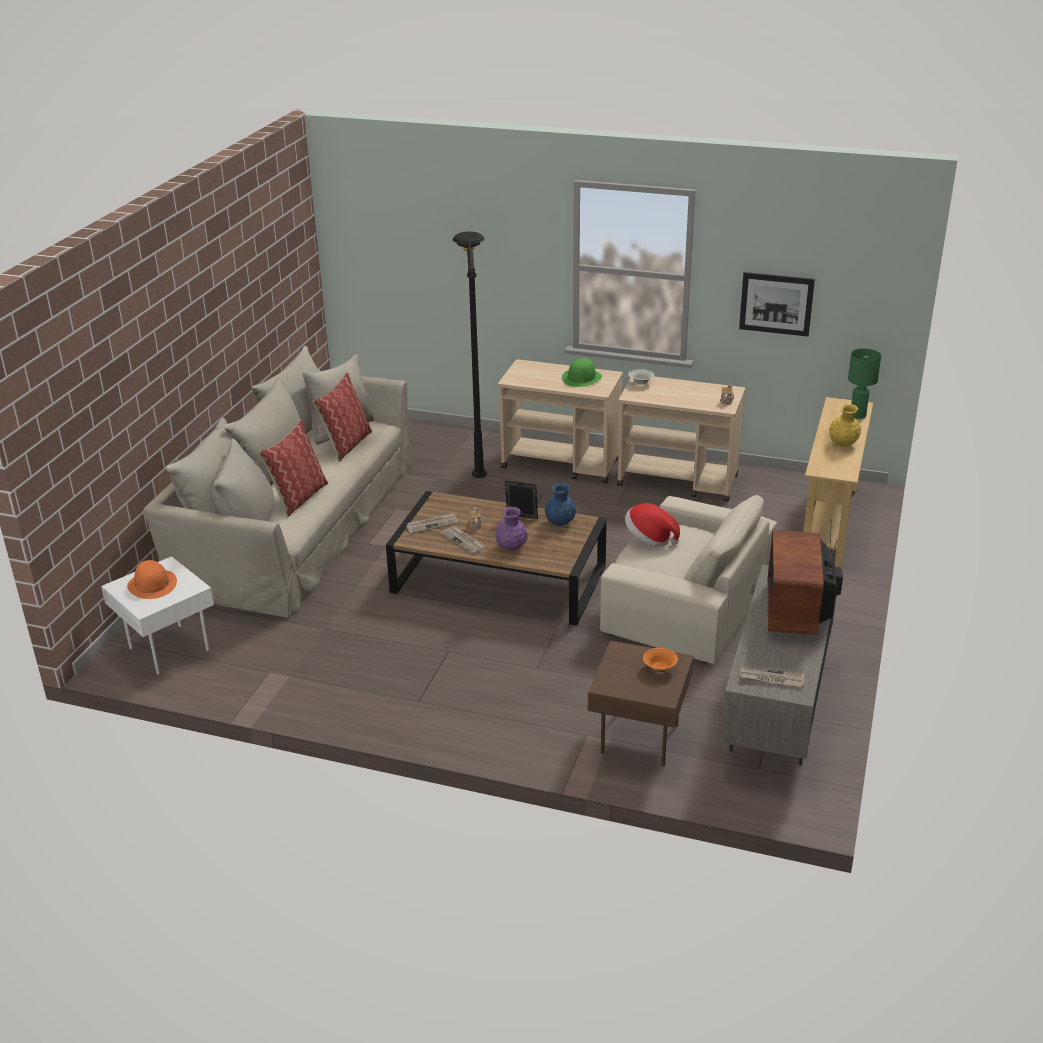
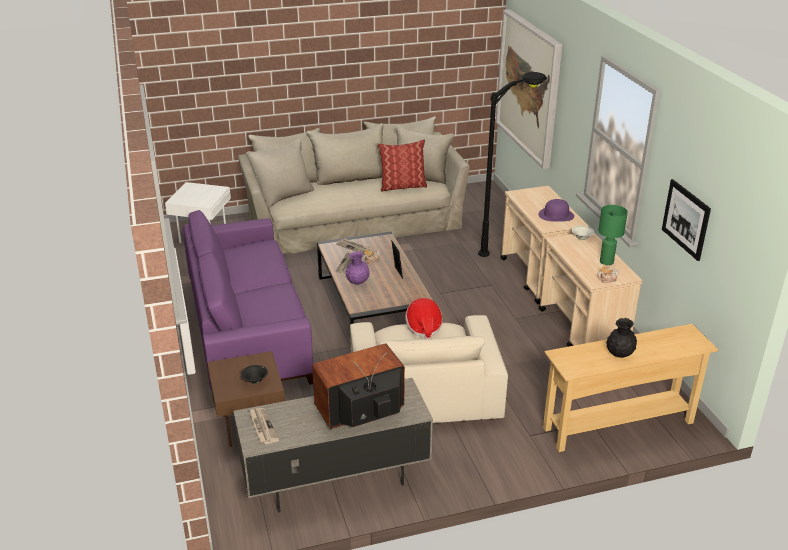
camera: 55 degrees right, 0 degrees up
orange hat [127,560,177,599] -> none
pillow [258,420,328,517] -> none
blue vase [545,483,576,526] -> none
green hat [562,358,602,387] -> purple hat [538,199,574,222]
orange bowl [643,648,678,672] -> black bowl [241,365,268,384]
yellow vase [829,404,861,446] -> black vase [606,318,637,358]
green table lamp [848,348,881,419] -> green table lamp moved to [598,205,628,265]
none -> purple sofa [182,210,313,401]
none -> picture [496,9,563,169]

